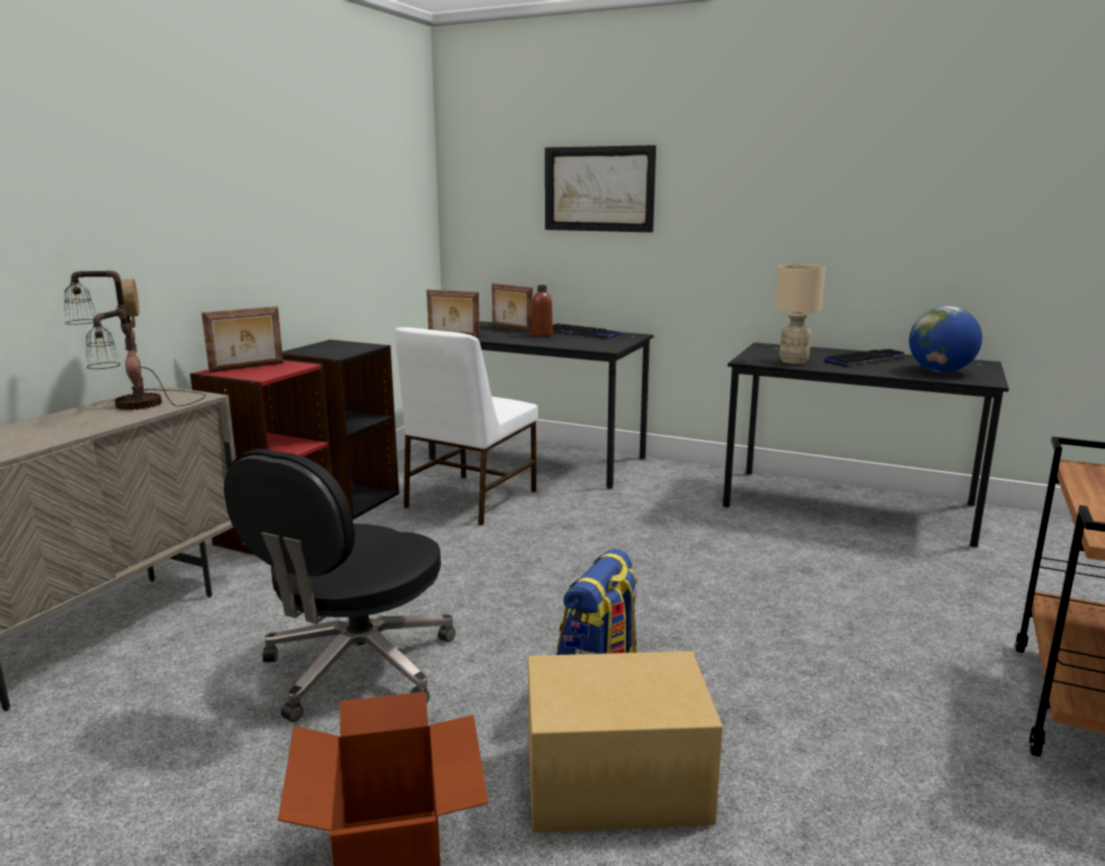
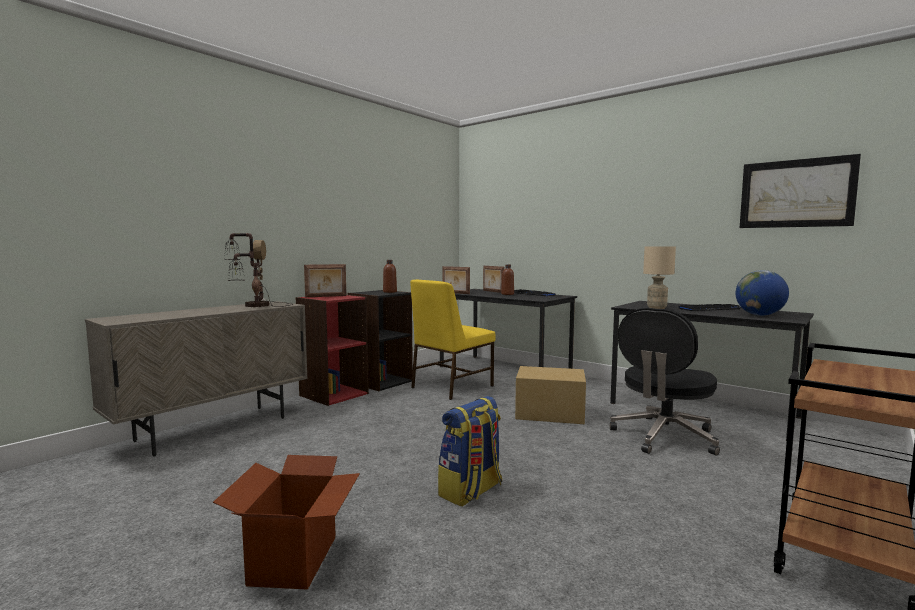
camera: 15 degrees right, 10 degrees down
black office chair [224,449,455,722] -> black office chair moved to [610,308,720,456]
white chair [395,327,538,526] -> yellow chair [410,280,496,400]
cardboard box [528,651,723,833] -> cardboard box moved to [515,366,586,424]
picture [545,145,656,232] -> picture moved to [740,154,861,228]
none -> brown bottle [383,260,397,293]

